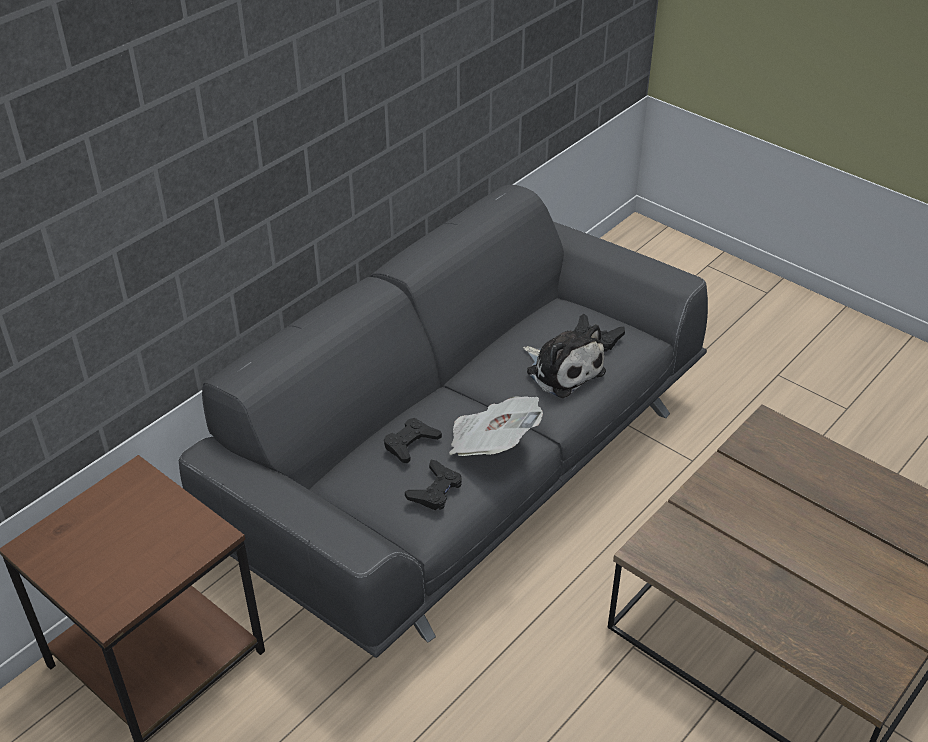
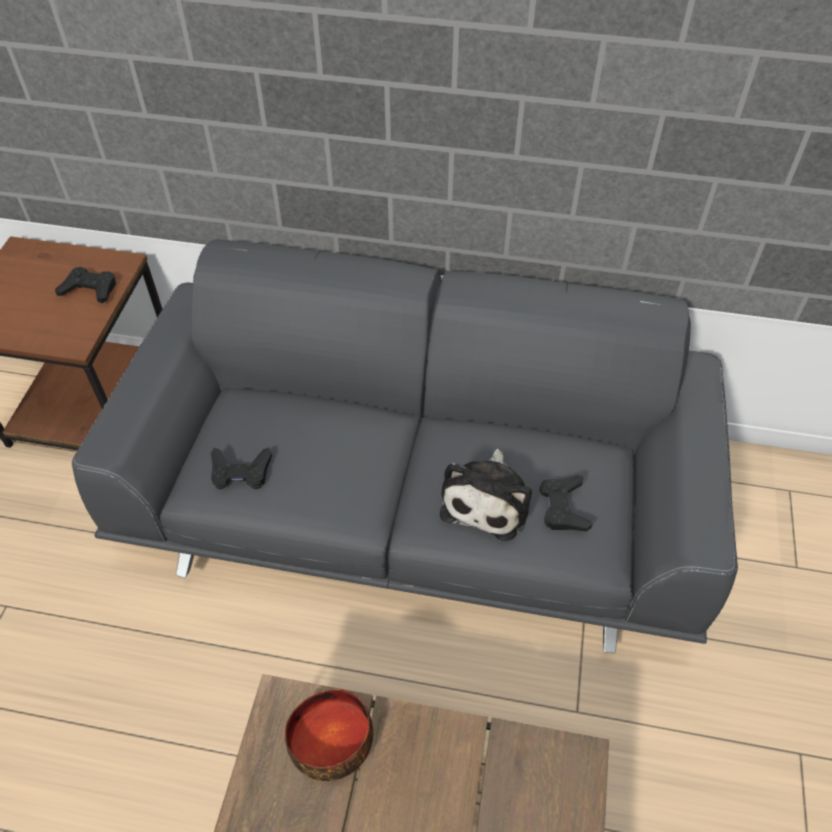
camera: 60 degrees right, 10 degrees up
black game controller [384,418,442,463] -> black game controller moved to [55,267,116,303]
newspaper [449,396,543,456] -> none
none -> bowl [285,689,373,781]

